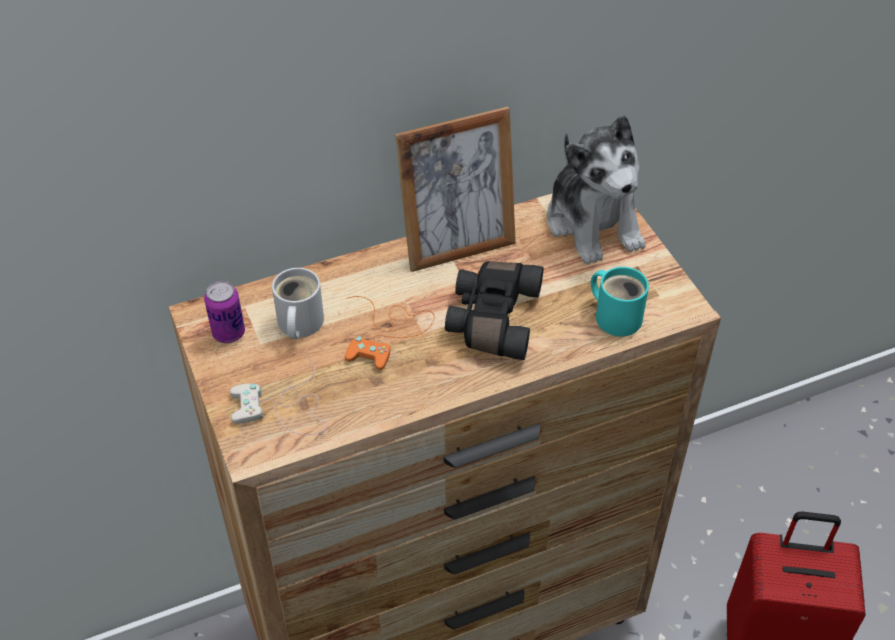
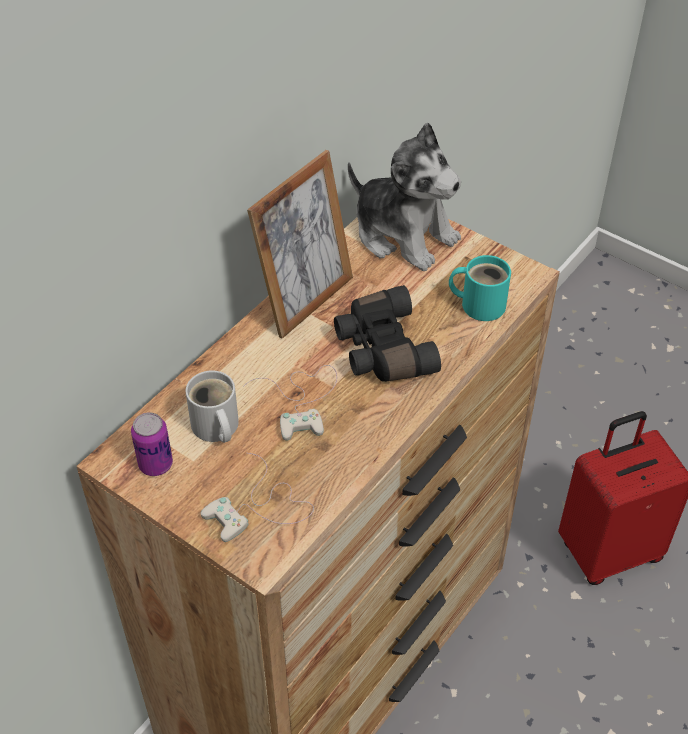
camera: 30 degrees left, 0 degrees up
orange game controller [345,296,435,370] -> white game controller [244,365,337,441]

